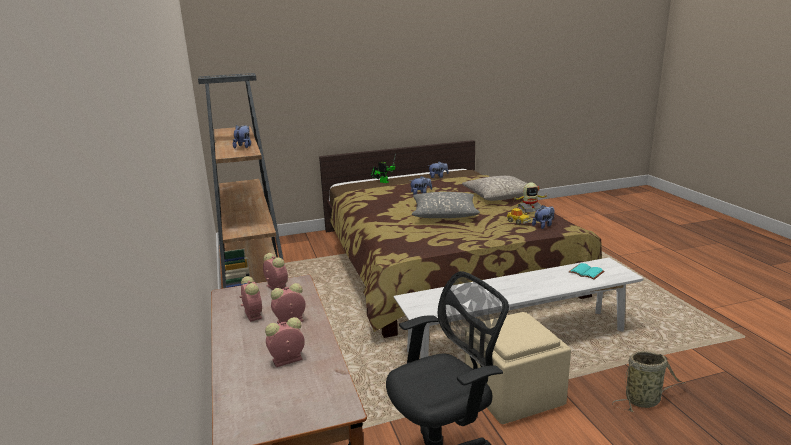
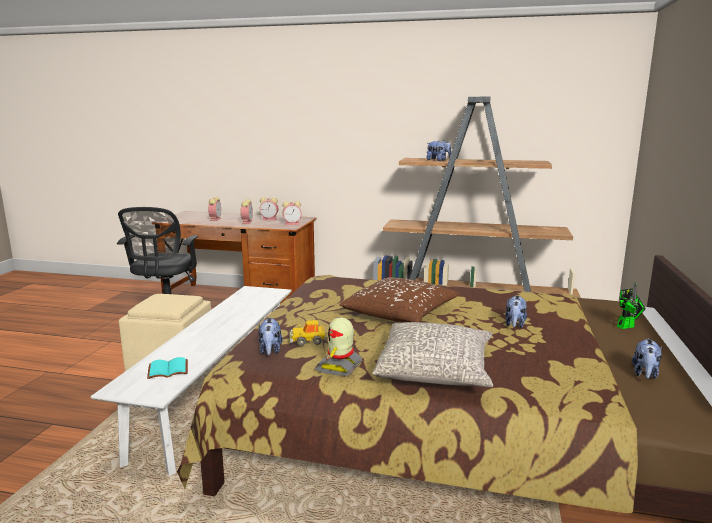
camera: 120 degrees right, 5 degrees down
grey pillow [412,192,480,218] -> brown pillow [339,277,459,322]
basket [612,351,685,412] -> none

